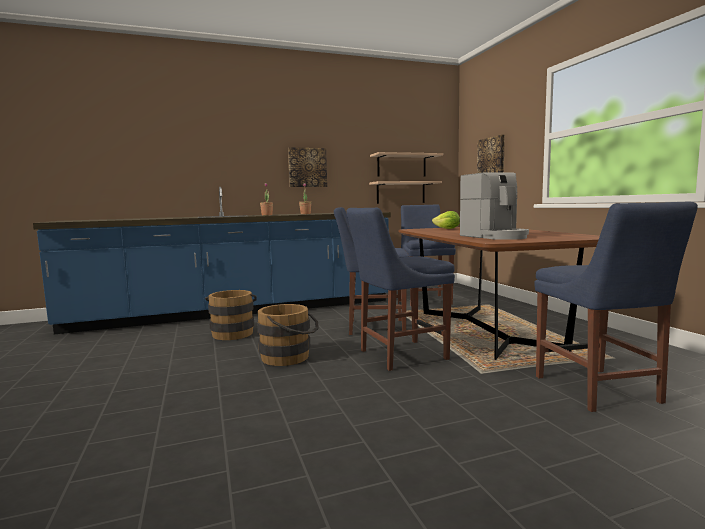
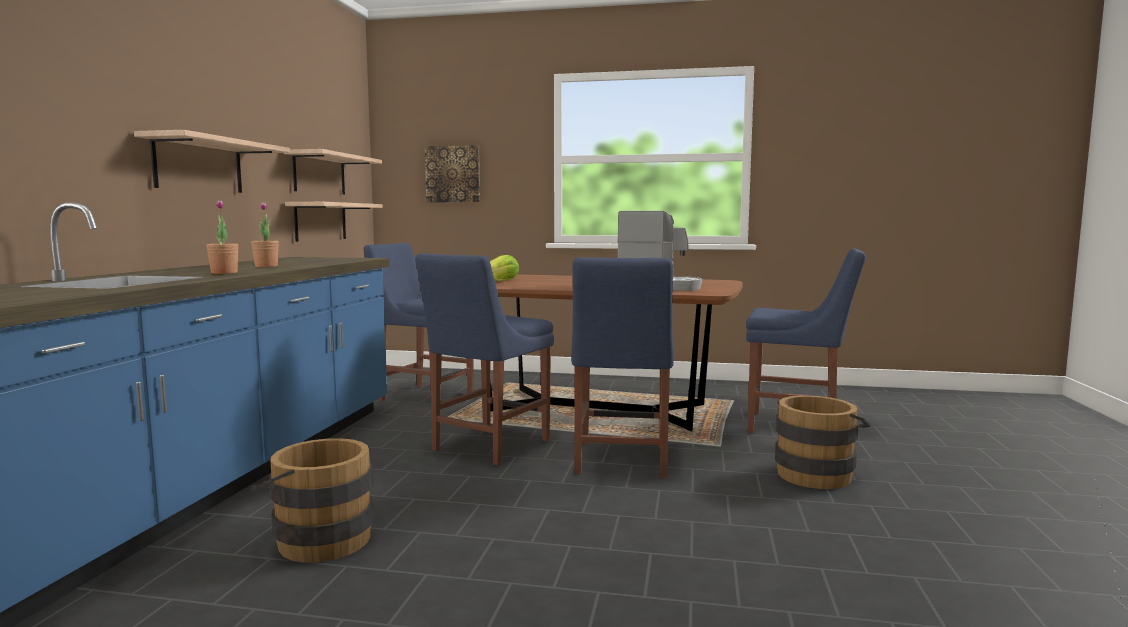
camera: 60 degrees left, 0 degrees up
brown bucket [257,304,319,366] -> brown bucket moved to [775,395,871,489]
picture [288,147,327,187] -> shelf [134,130,290,193]

